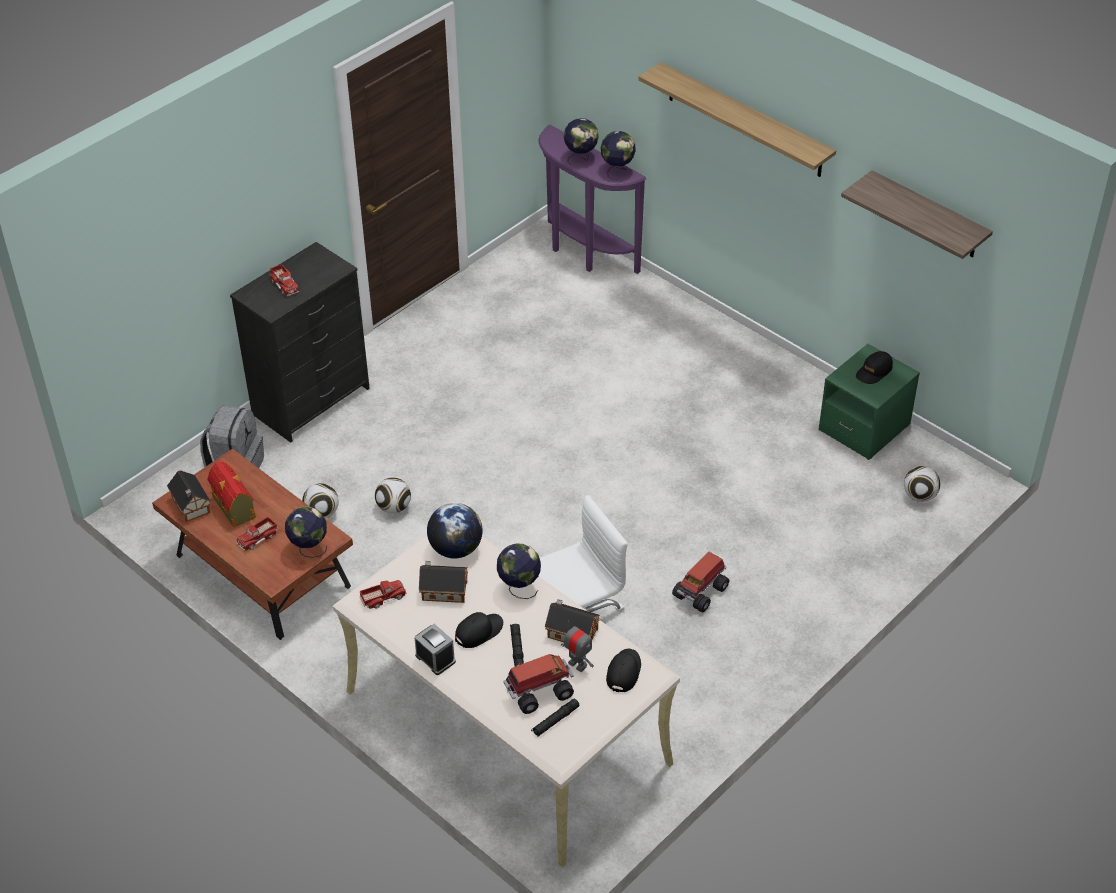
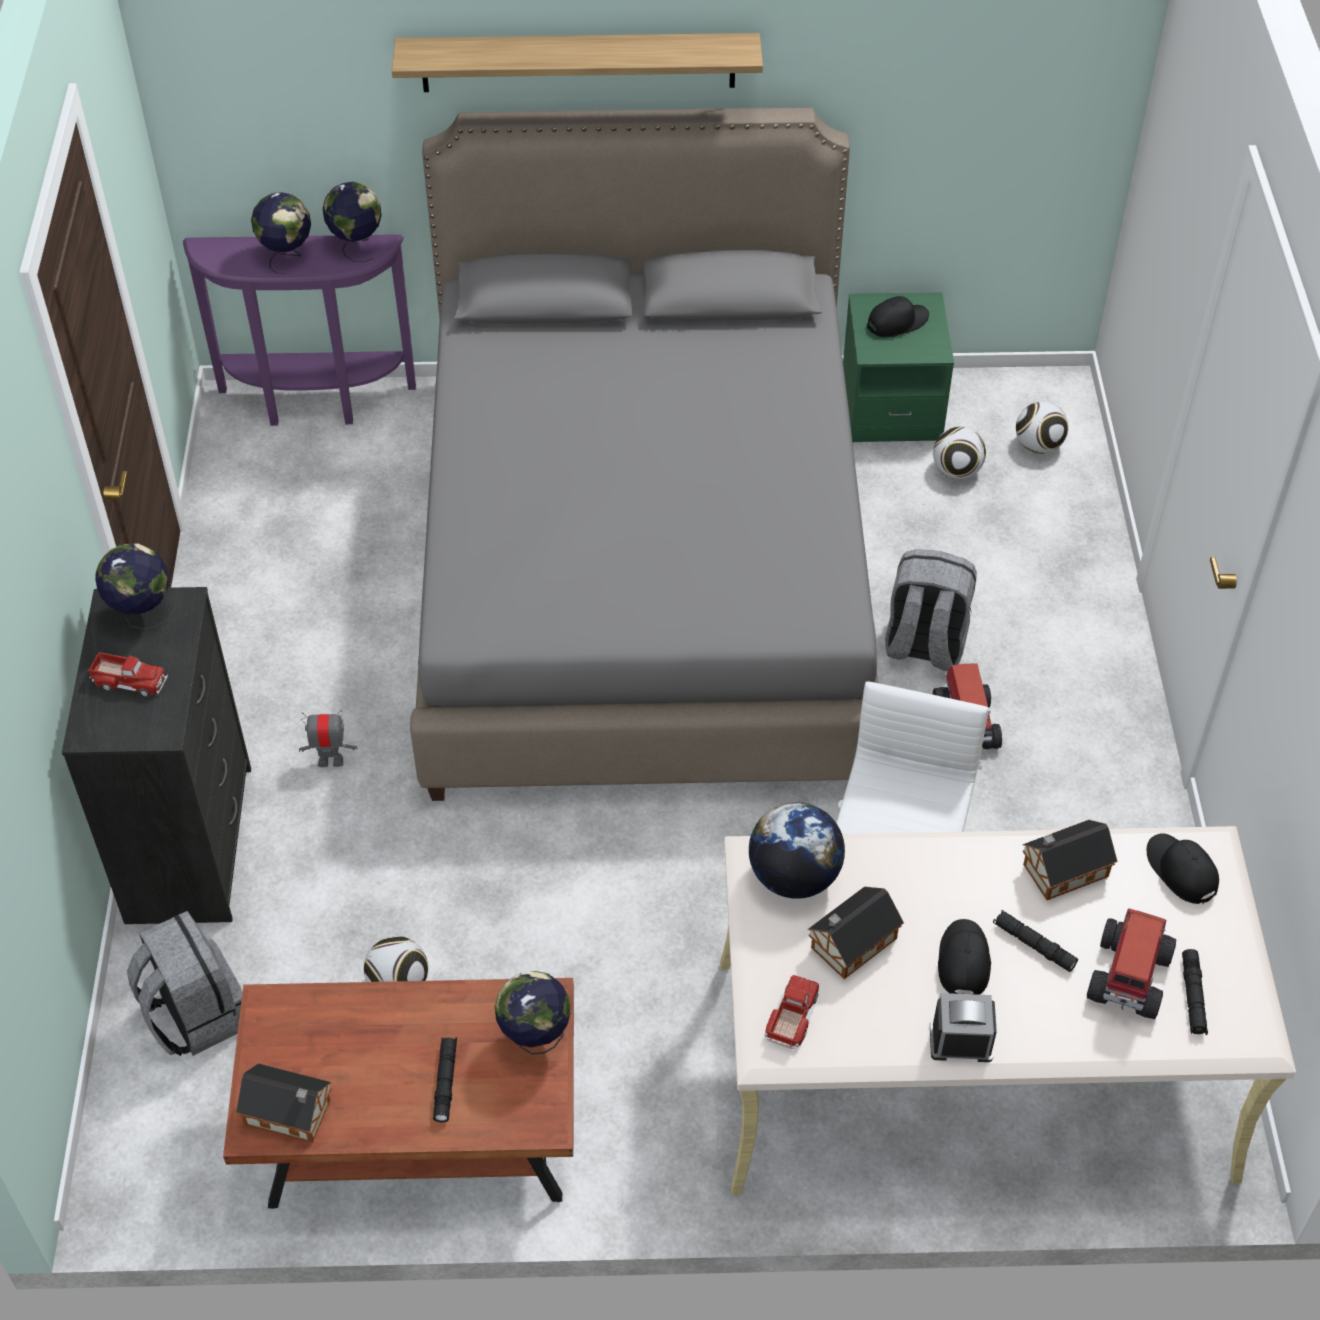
camera: 45 degrees left, 5 degrees up
toy house [208,461,256,527] -> none
toy truck [236,517,278,551] -> black flashlight [433,1037,457,1122]
football [375,477,411,514] -> football moved to [933,427,986,479]
globe [497,543,541,599] -> globe moved to [96,544,173,629]
toy robot [561,621,594,672] -> toy robot moved to [299,710,357,767]
shelf [841,170,993,259] -> none
black cap [856,351,893,384] -> black cap turned 120 degrees counterclockwise [867,296,929,338]
none -> grey bed [410,107,878,801]
none -> grey backpack [885,549,977,671]

